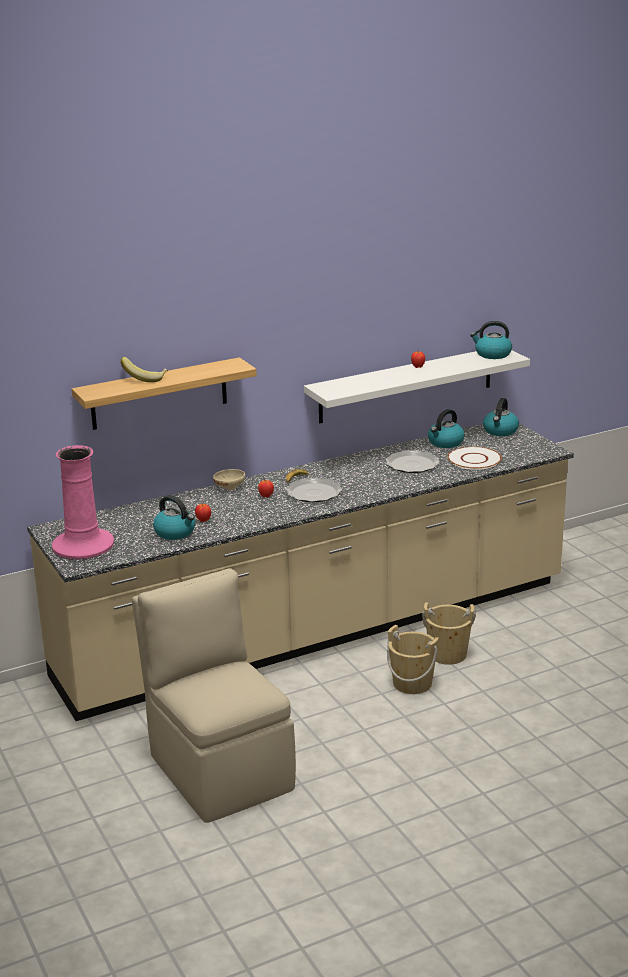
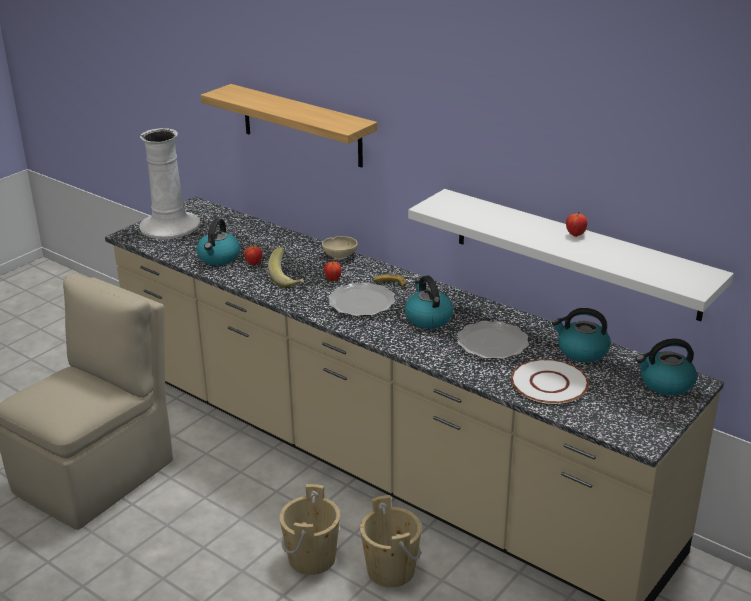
camera: 65 degrees right, 5 degrees up
pink vase [52,445,114,560] -> white vase [139,128,200,239]
banana [121,357,168,383] -> banana moved to [268,247,303,288]
kettle [470,321,512,359] -> kettle moved to [405,276,453,329]

